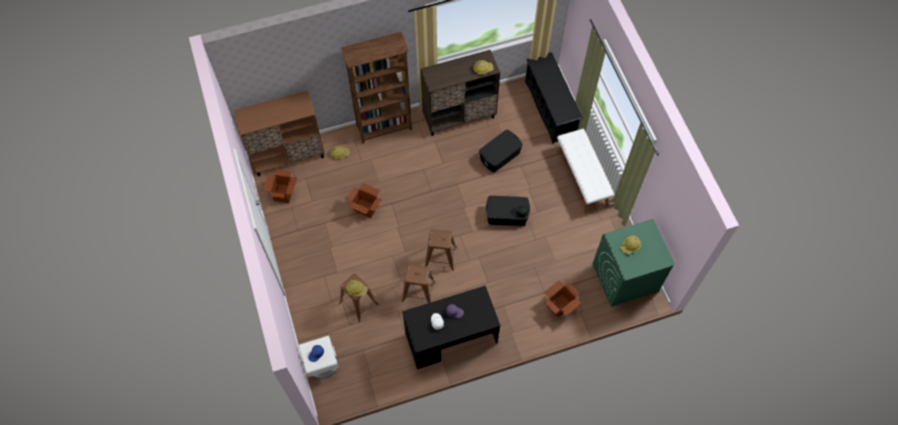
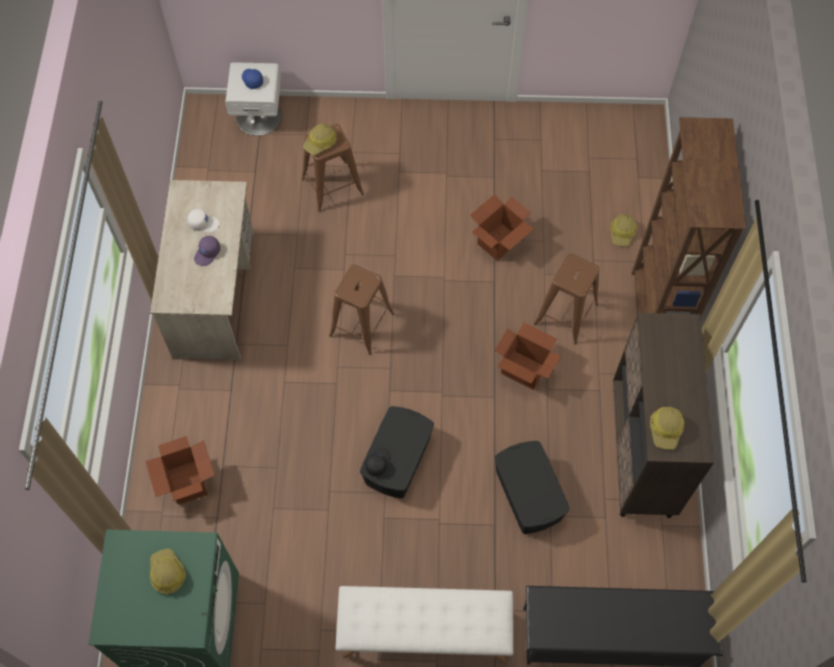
camera: 110 degrees right, 0 degrees up
brown cabinet [234,90,325,176] -> none
cardboard box [263,169,297,203] -> cardboard box moved to [495,323,561,390]
brown stool [402,264,436,303] -> brown stool moved to [534,254,600,344]
black desk [402,285,501,369] -> beige desk [150,180,254,360]

